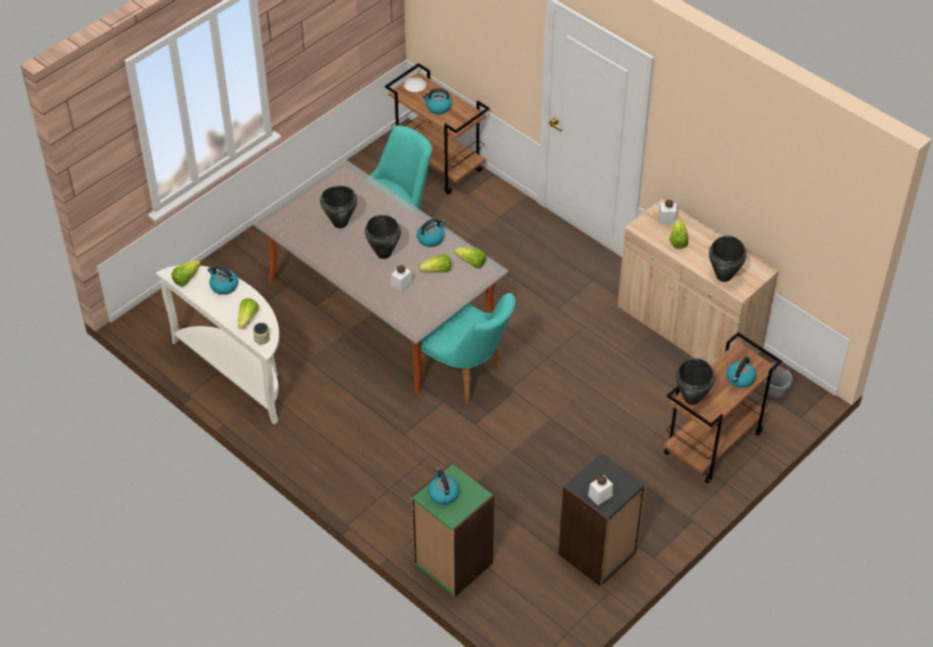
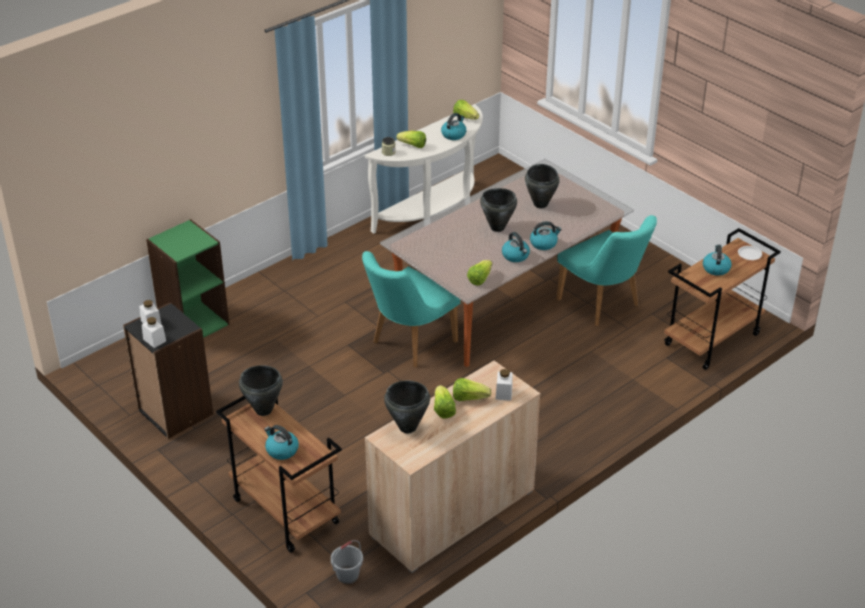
camera: 95 degrees right, 10 degrees down
white jar [391,265,412,293] -> white jar moved to [142,317,166,348]
lettuce [419,254,451,272] -> lettuce moved to [434,385,456,418]
kettle [428,468,460,505] -> kettle moved to [530,221,562,250]

